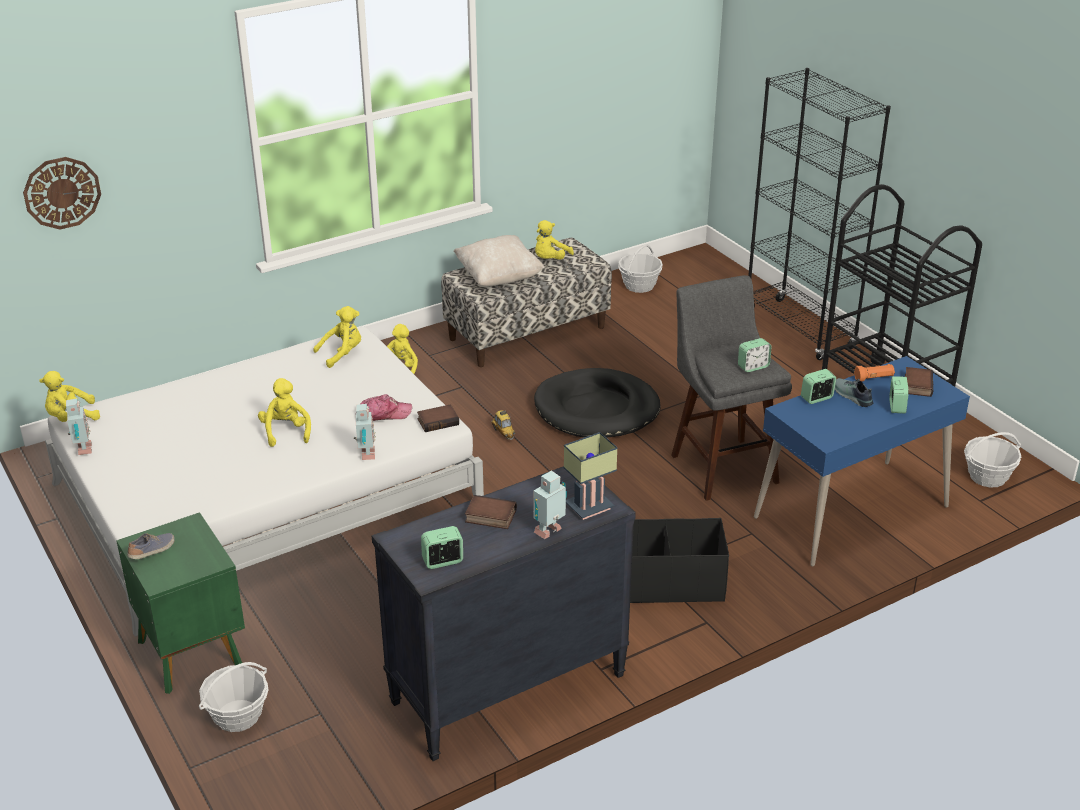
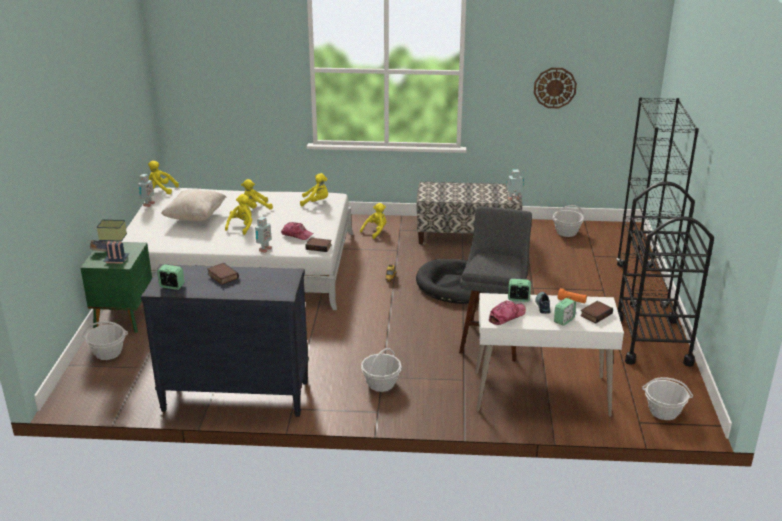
camera: 35 degrees right, 5 degrees down
wall clock [23,157,101,230] -> wall clock moved to [534,68,577,108]
beige pillow [454,235,545,286] -> beige pillow moved to [161,190,227,221]
toy robot [533,470,567,539] -> toy robot moved to [506,169,524,200]
yellow plush toy [535,220,574,260] -> yellow plush toy moved to [241,179,273,210]
table lamp [564,432,618,520] -> table lamp moved to [97,219,129,264]
black storage box [630,518,729,603] -> basket [361,348,402,392]
alarm clock [738,338,772,372] -> none
blue desk [754,356,970,567] -> white desk [475,293,624,417]
none -> cap [488,301,526,325]

